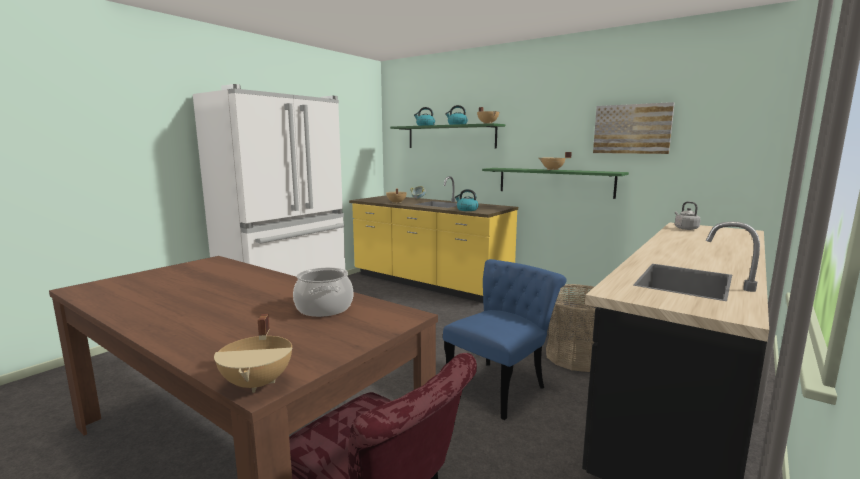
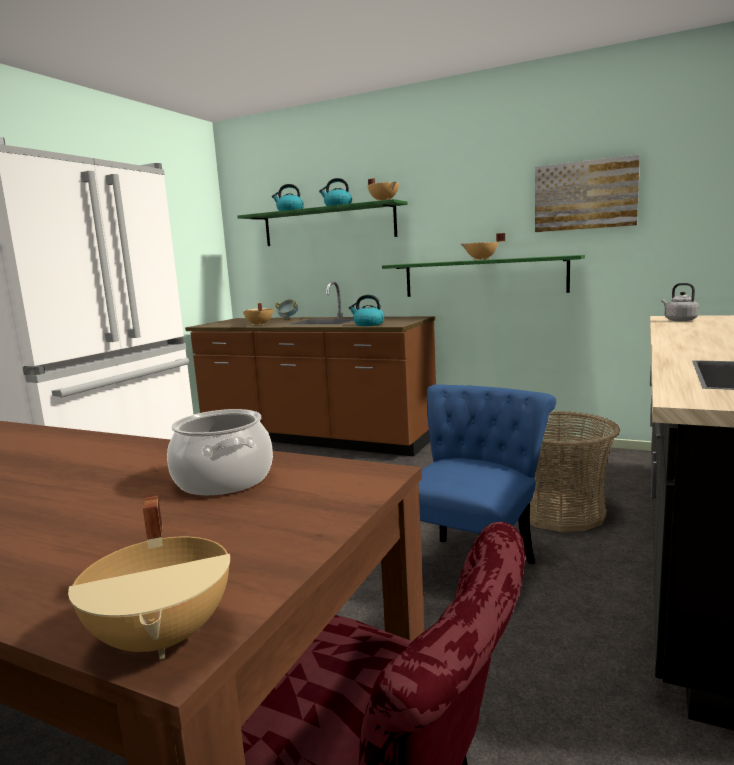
camera: 10 degrees left, 0 degrees up
yellow counter [349,176,518,303] -> brown counter [185,281,436,456]

